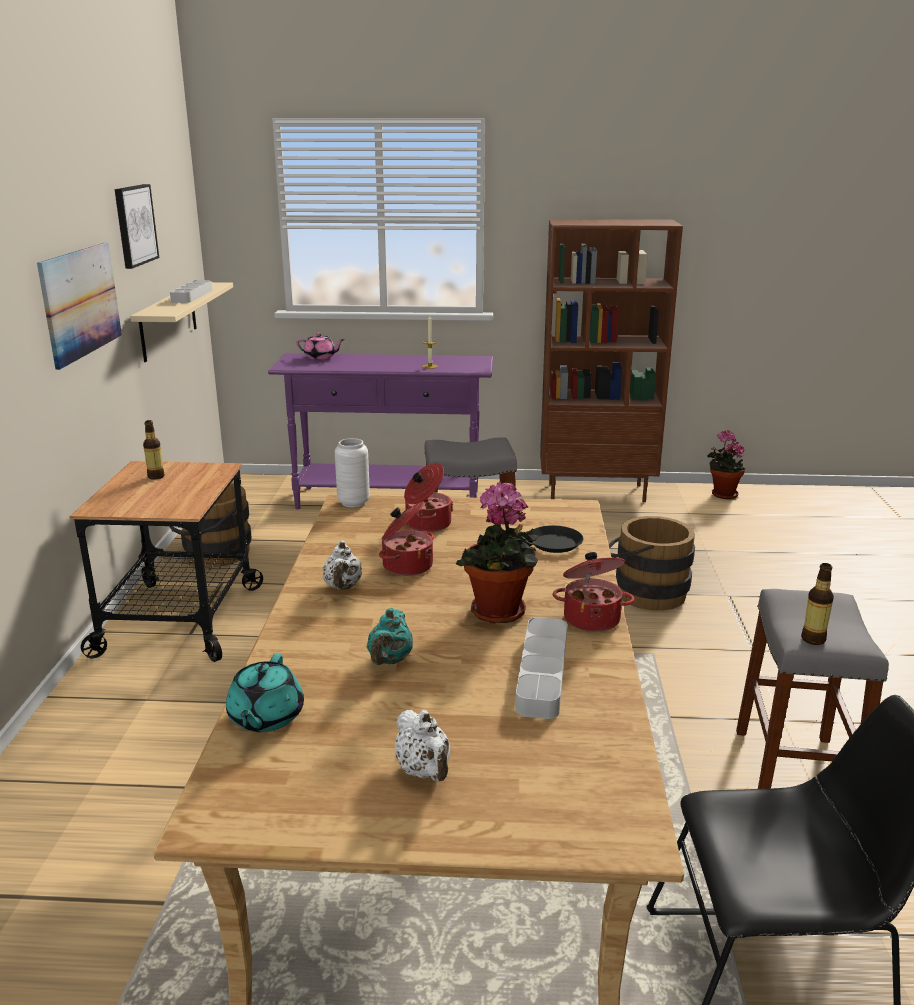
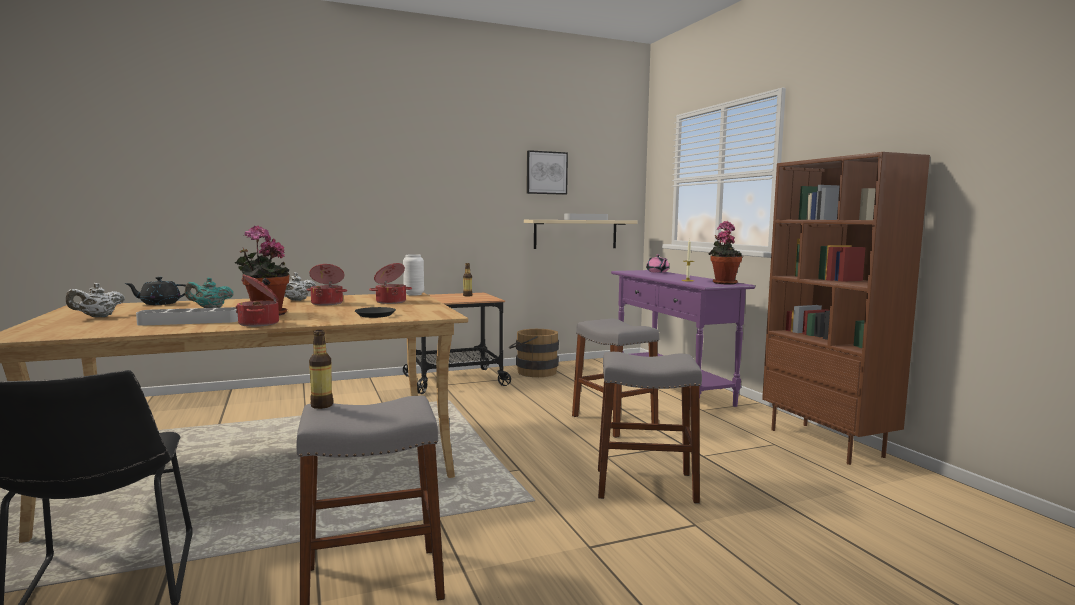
camera: 65 degrees right, 15 degrees down
picture [37,243,122,370] -> none
turquoise teapot [226,653,304,732] -> black teapot [124,277,186,305]
brown bucket [609,516,695,611] -> grey stool [598,352,702,504]
potted plant [706,430,745,499] -> potted plant moved to [708,221,743,284]

